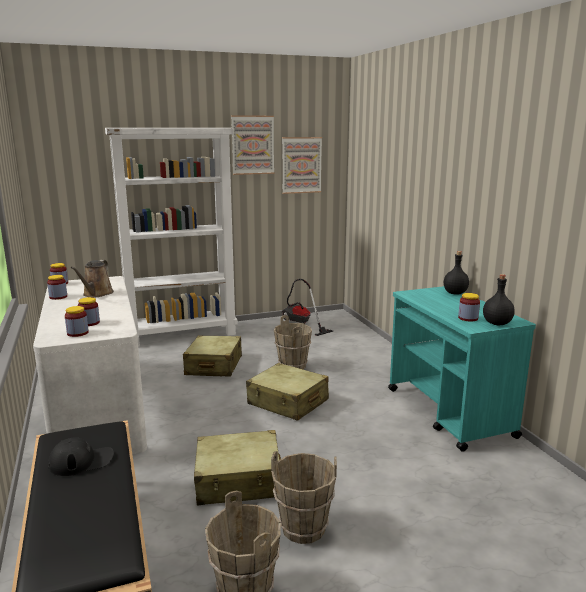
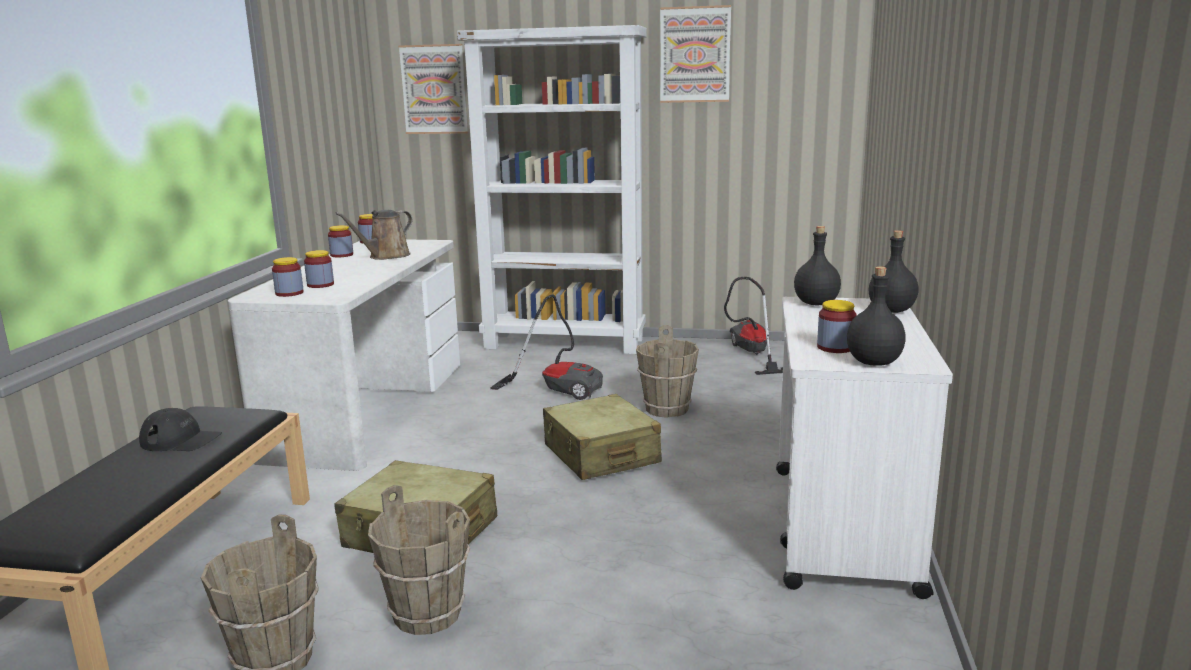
camera: 30 degrees right, 0 degrees up
beige suitcase [183,335,242,377] -> vacuum cleaner [490,294,603,400]
picture [282,137,322,194] -> picture moved to [398,44,468,134]
turquoise cart [388,286,536,452] -> white cart [776,297,953,599]
none -> black bottle [794,226,841,305]

